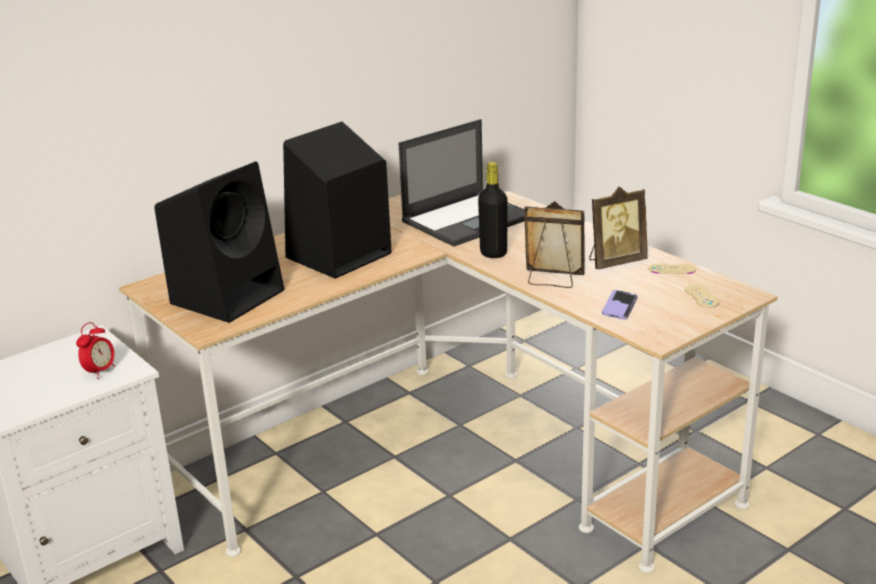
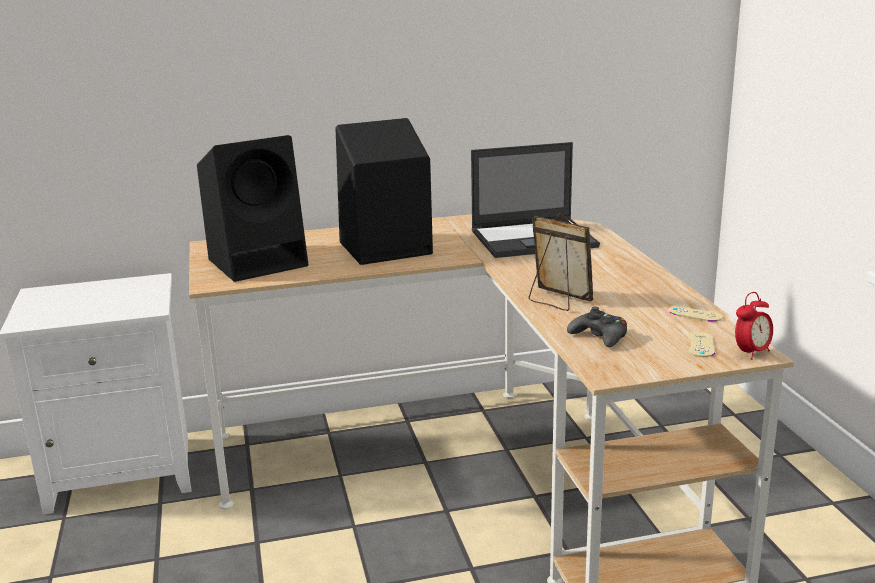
camera: 25 degrees right, 5 degrees down
alarm clock [76,322,116,379] -> alarm clock moved to [735,292,773,360]
black bottle [478,162,508,258] -> none
picture frame [589,187,648,270] -> none
phone [602,290,638,320] -> black game controller [567,307,627,347]

